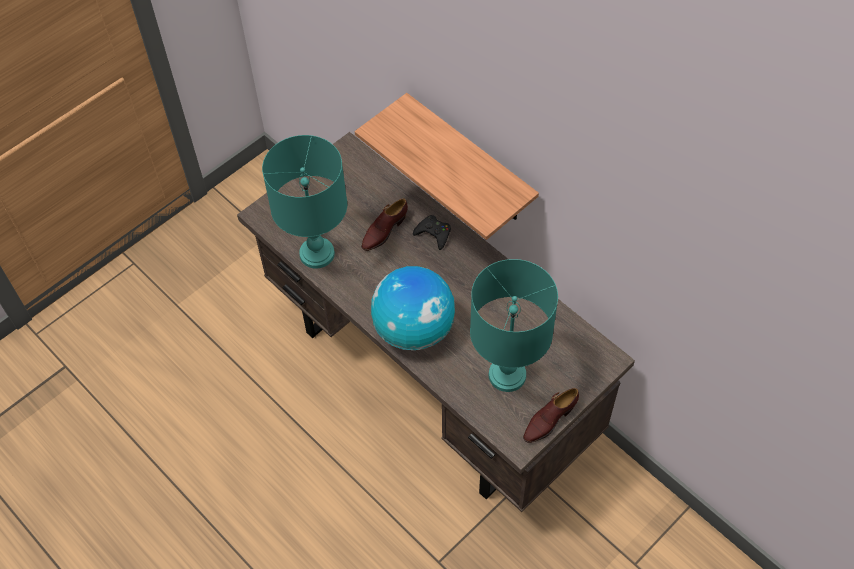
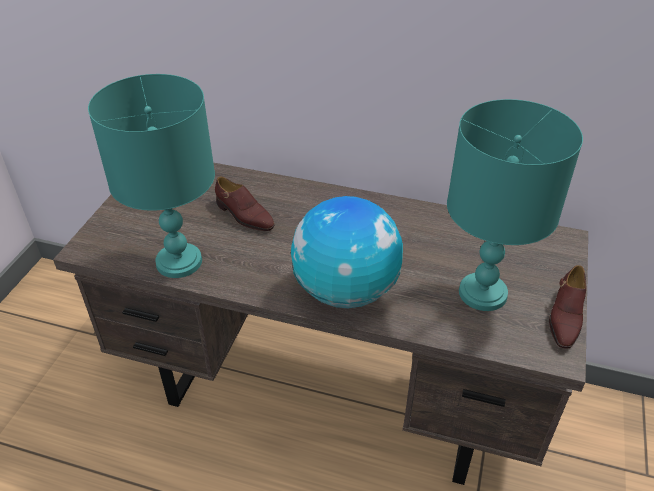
camera: 30 degrees left, 15 degrees down
shelf [355,93,539,240] -> none
brown shoe [361,198,408,251] -> brown shoe turned 60 degrees counterclockwise [215,177,275,231]
black game controller [413,215,451,250] -> none

